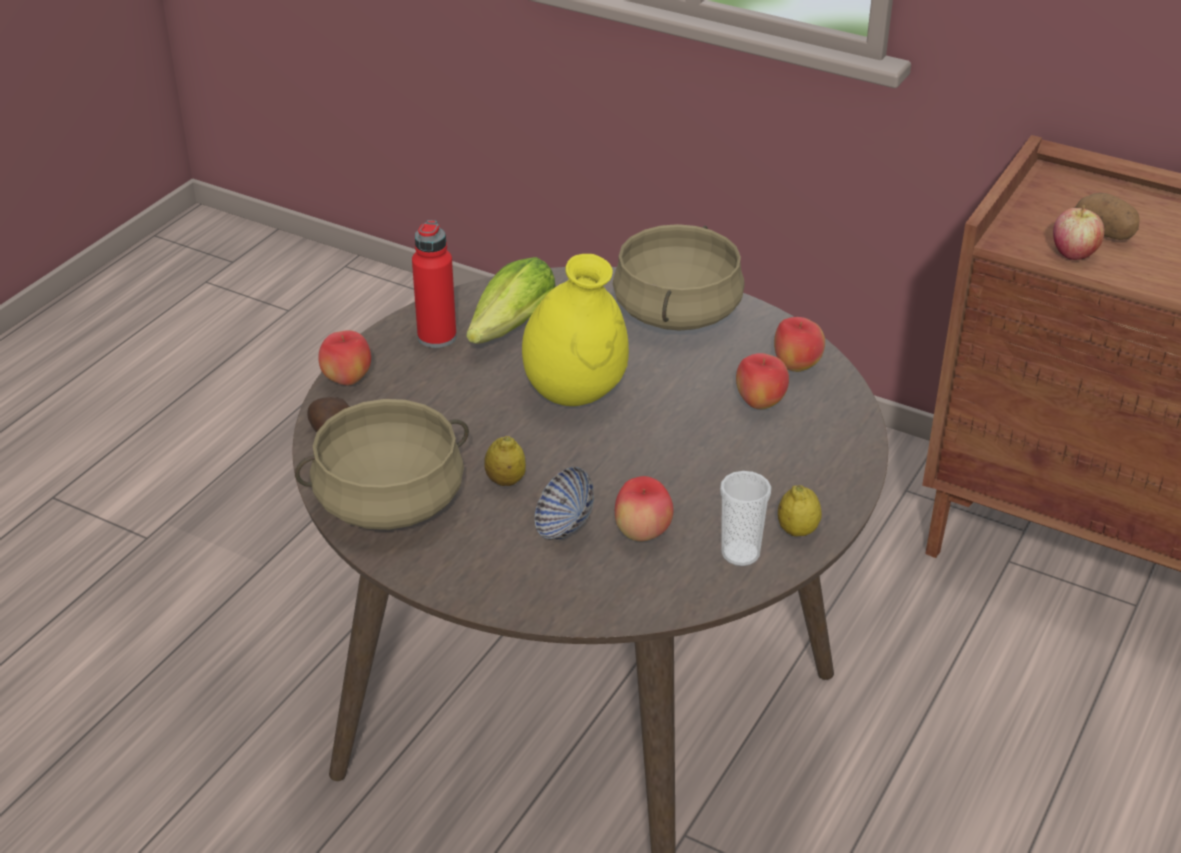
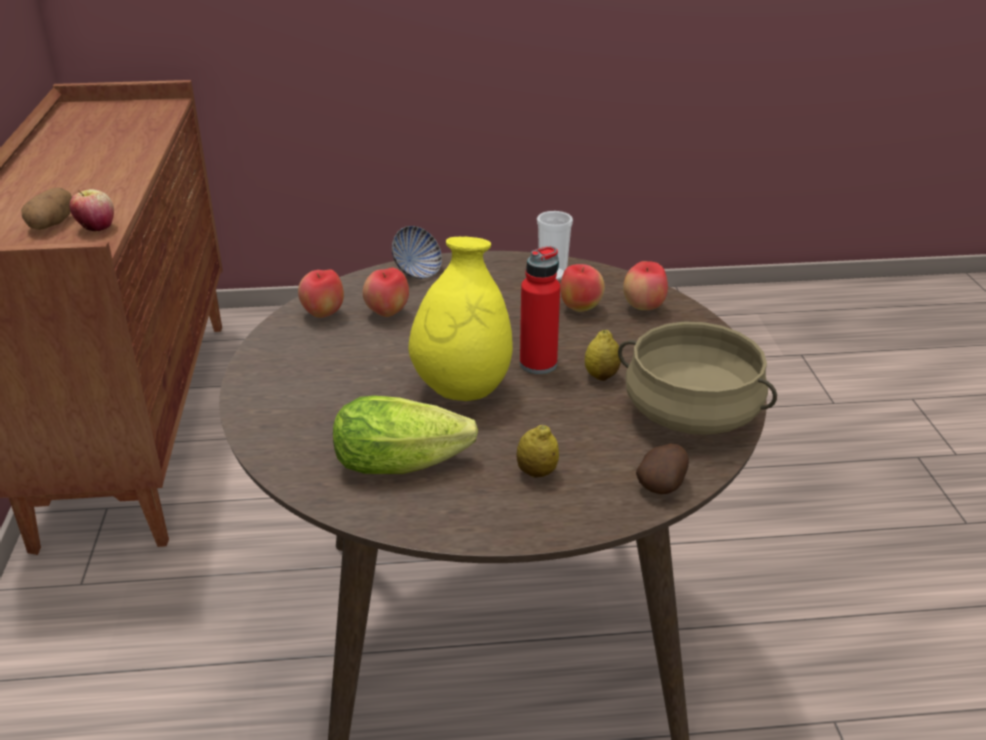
camera: 125 degrees left, 5 degrees down
apple [318,330,371,385] -> apple moved to [623,261,668,310]
red bottle [412,220,457,348] -> red bottle moved to [520,246,560,374]
bowl [534,467,594,540] -> bowl moved to [392,226,442,279]
beige cooking pot [613,224,745,331] -> none
lemon [778,485,822,537] -> lemon moved to [517,425,559,477]

